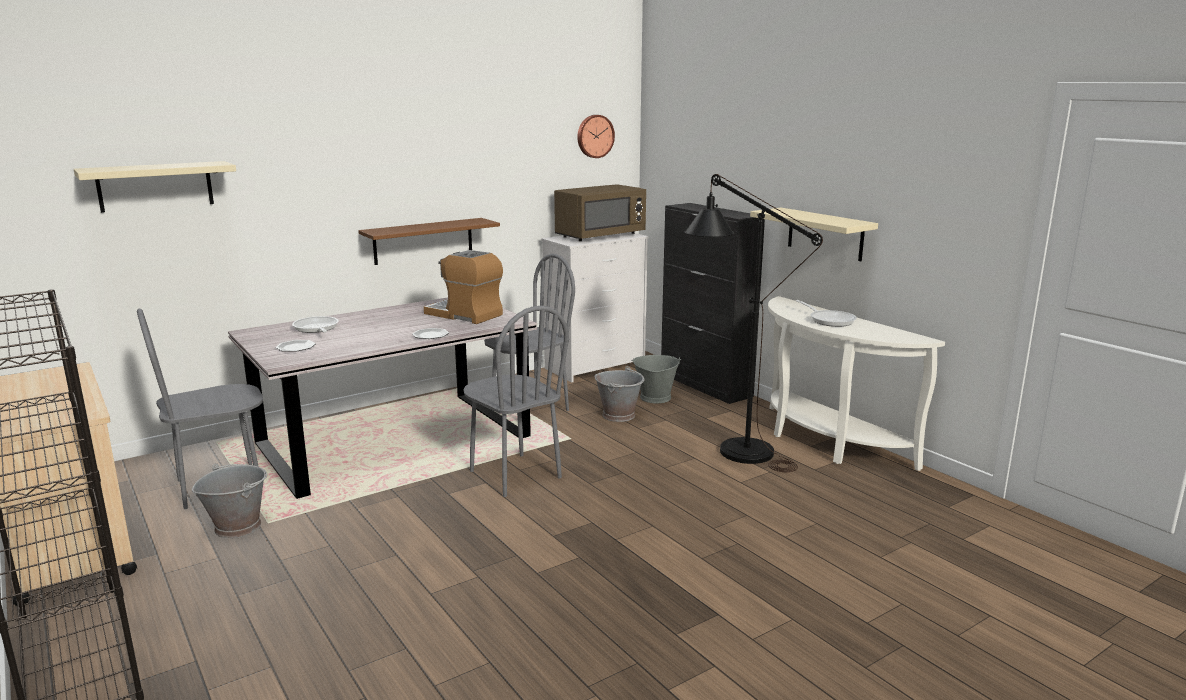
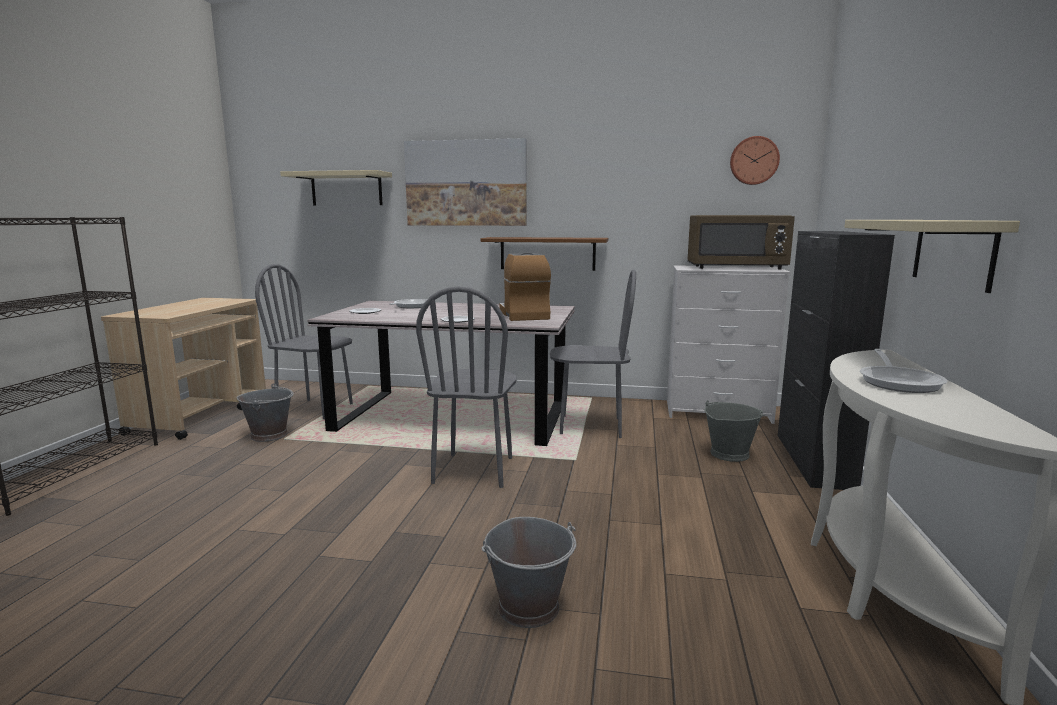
camera: 45 degrees right, 5 degrees down
grey bucket [595,366,644,422] -> grey bucket moved to [482,517,577,628]
black floor lamp [684,174,823,472] -> none
none -> picture [404,138,526,226]

